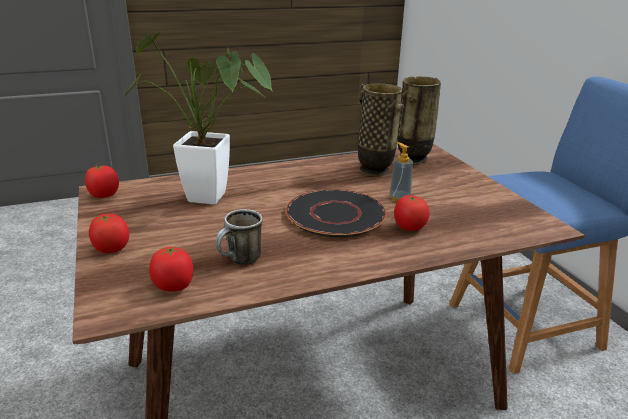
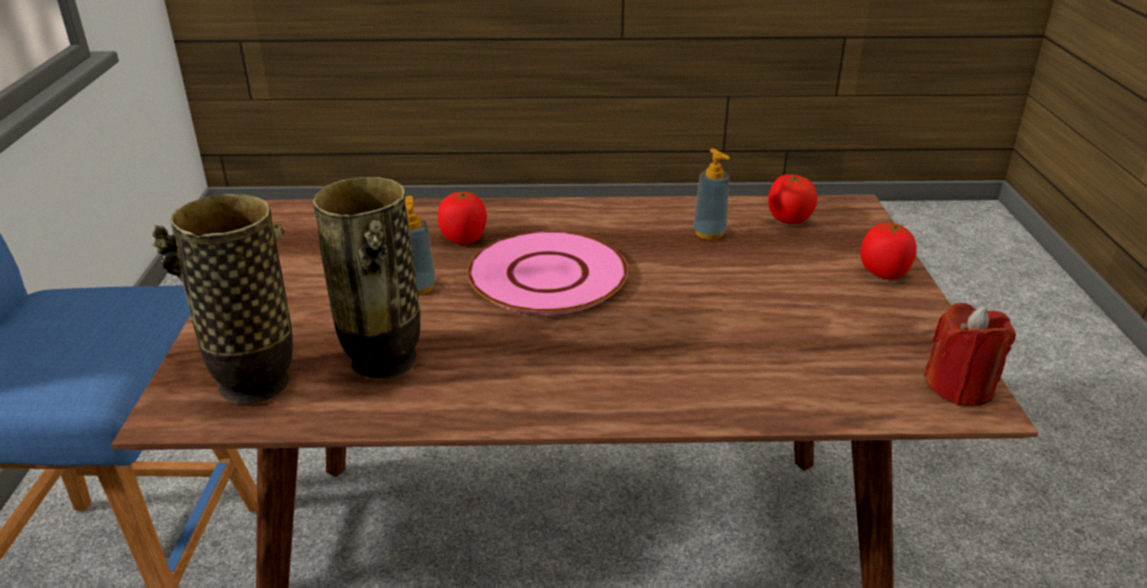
camera: 160 degrees left, 5 degrees up
tomato [85,165,119,198] -> red candle [924,303,1016,406]
potted plant [124,33,273,205] -> none
mug [216,209,263,265] -> soap dispenser [693,148,730,240]
black plate [286,189,386,237] -> pink plate [467,231,628,315]

